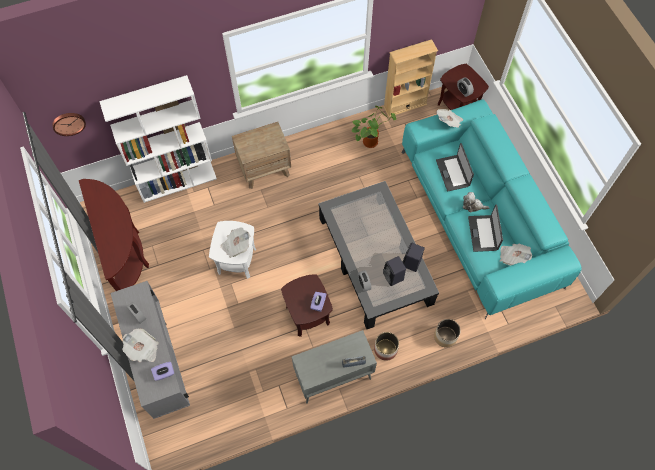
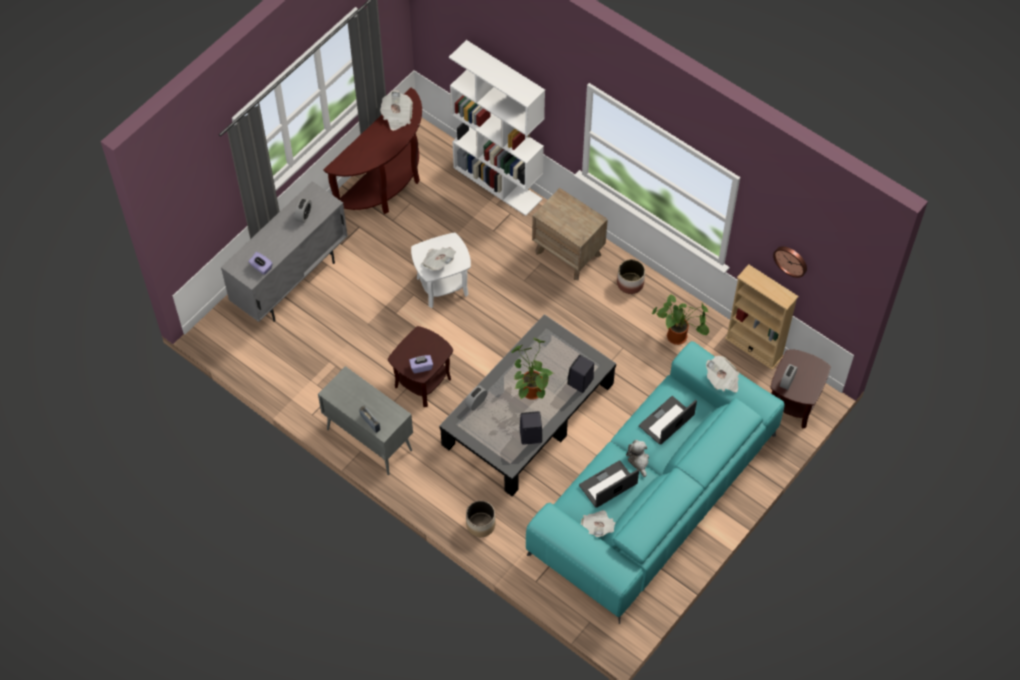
camera: 60 degrees right, 5 degrees down
wall clock [52,113,86,136] -> wall clock moved to [773,246,807,278]
newspaper [122,329,158,362] -> newspaper moved to [380,90,413,131]
planter [374,332,399,361] -> planter moved to [617,259,645,294]
black speaker [383,256,406,286] -> black speaker moved to [567,355,594,393]
none -> potted plant [511,338,553,400]

